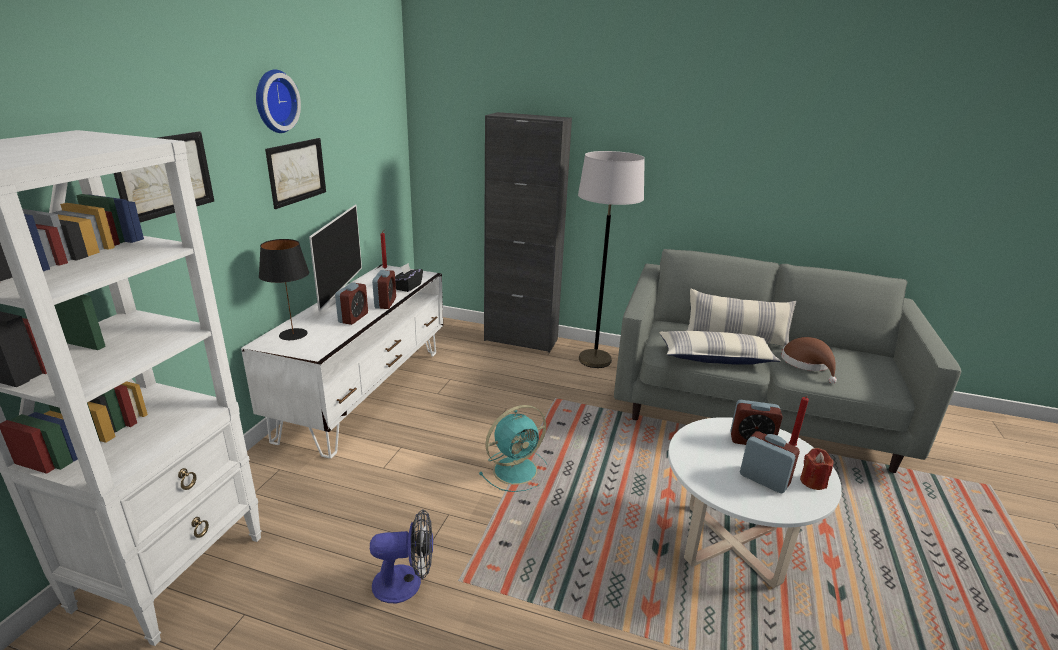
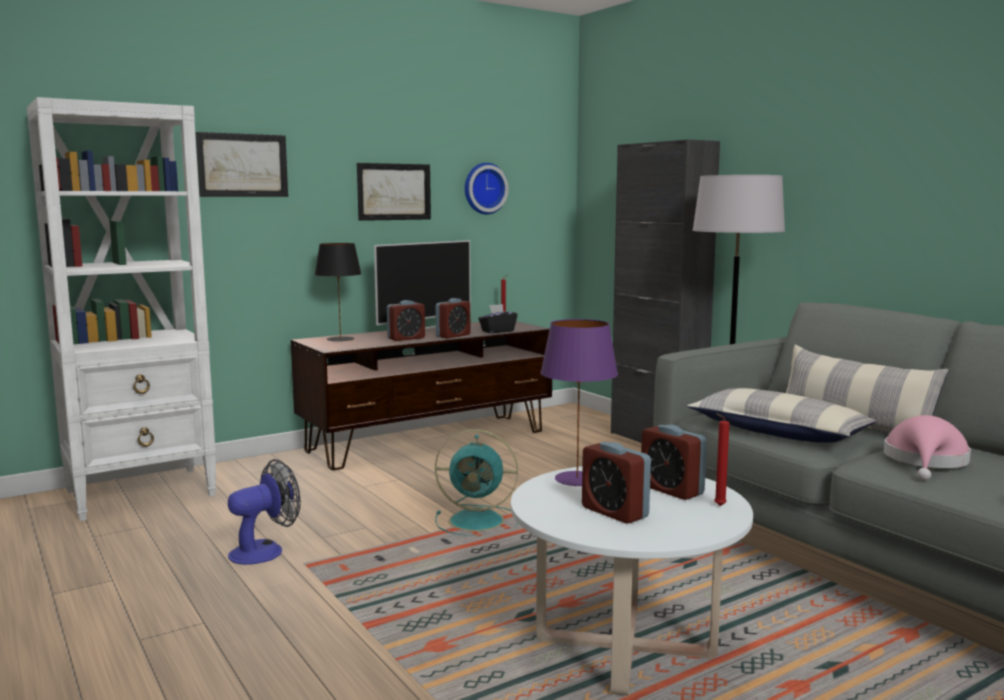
camera: 40 degrees right, 15 degrees down
white tv stand [241,264,443,458] -> brown tv stand [291,321,552,470]
wall clock [256,69,301,133] -> wall clock moved to [465,163,508,214]
fan [370,509,433,604] -> fan turned 75 degrees counterclockwise [228,459,301,565]
alarm clock [740,431,800,493] -> alarm clock turned 150 degrees clockwise [582,442,651,524]
brown hat [781,337,837,383] -> pink hat [884,415,971,481]
red candle [800,448,834,490] -> none
none -> purple table lamp [540,319,618,486]

